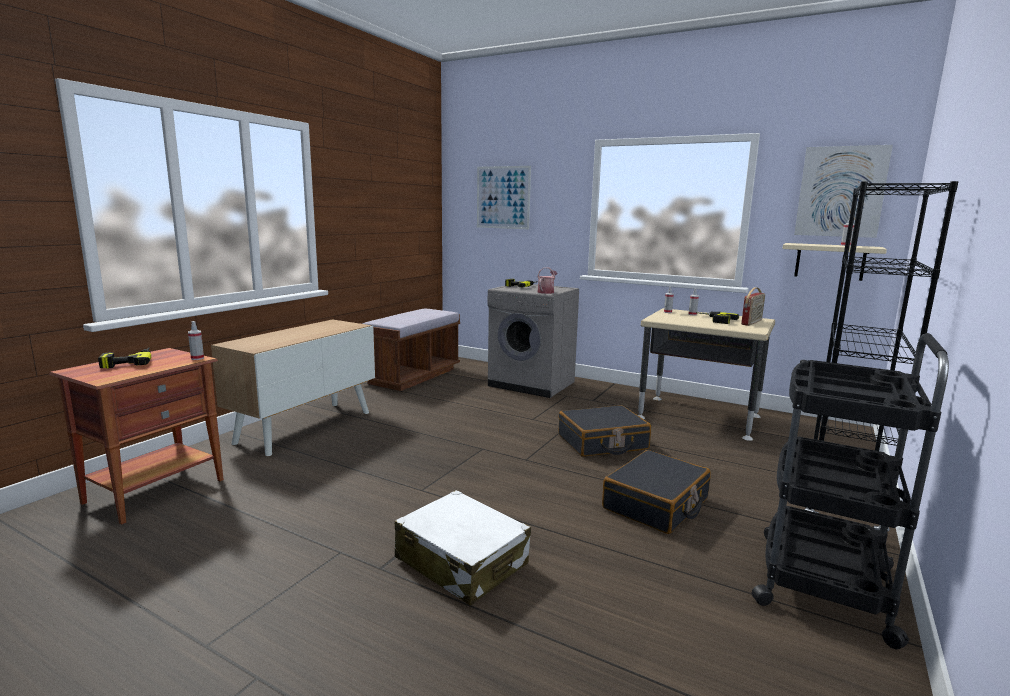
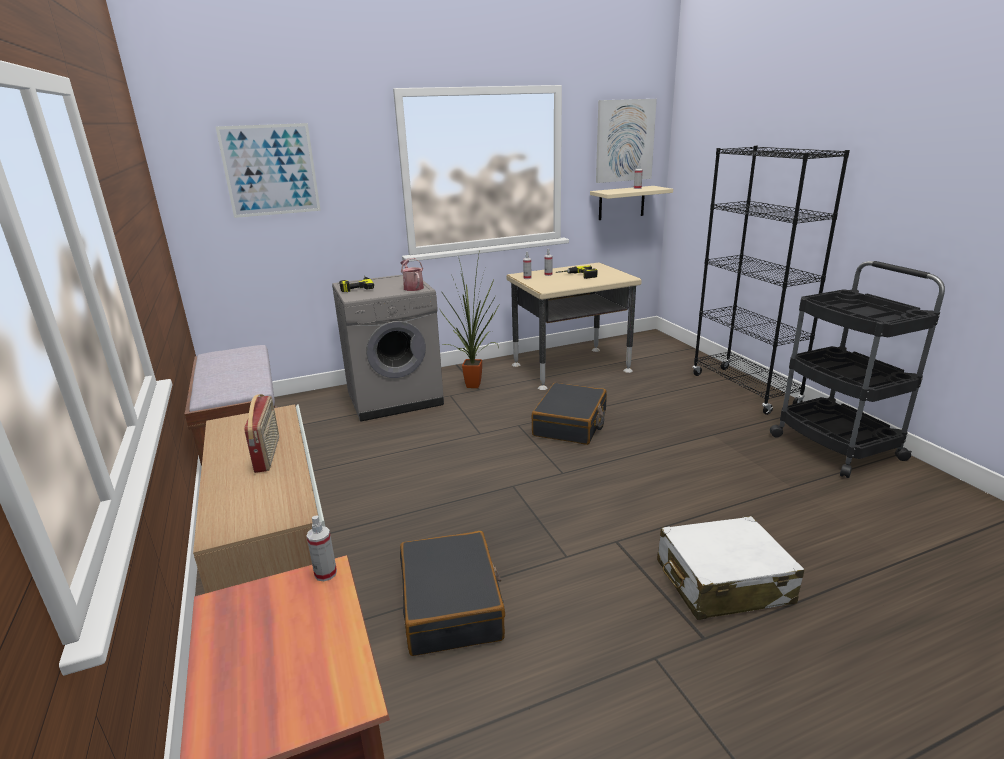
camera: 50 degrees left, 10 degrees up
power drill [98,347,151,369] -> none
black suitcase [602,450,711,534] -> black suitcase moved to [400,531,505,656]
radio [741,287,765,326] -> radio moved to [244,394,279,473]
none -> potted plant [440,255,499,388]

